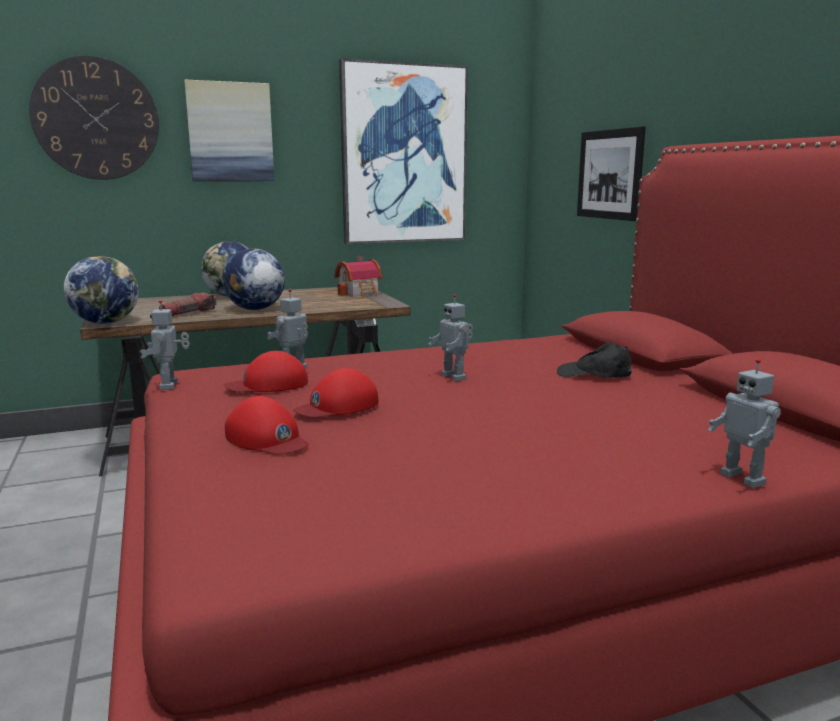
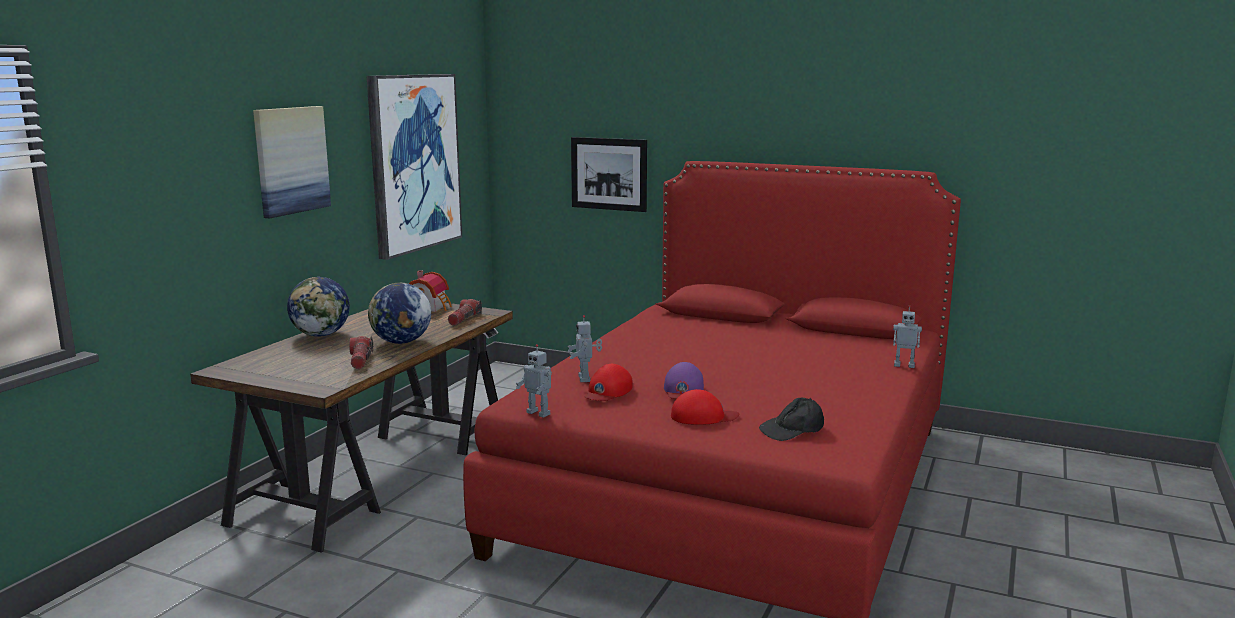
camera: 45 degrees left, 0 degrees up
wall clock [29,55,159,180] -> none
globe [64,256,139,324] -> none
red cap [293,368,379,417] -> purple cap [664,362,704,399]
toy robot [429,294,473,381] -> none
black cap [557,342,632,378] -> black cap moved to [759,398,824,441]
none -> flashlight [448,299,482,326]

